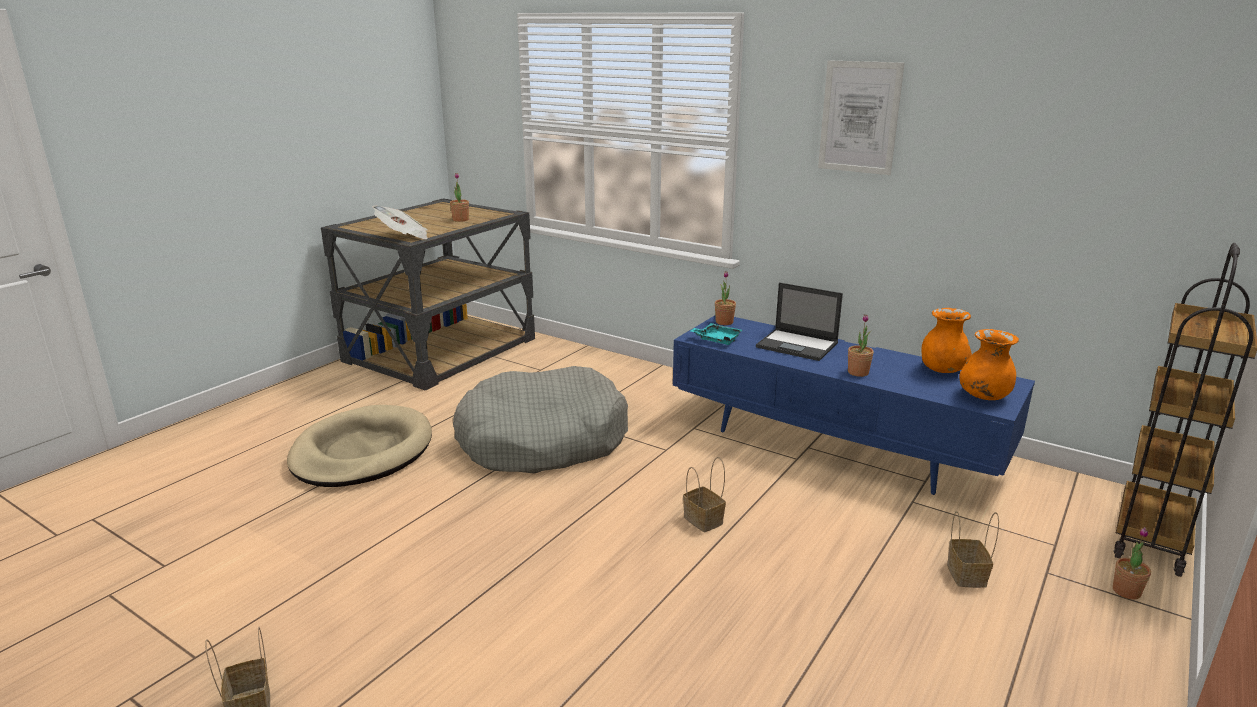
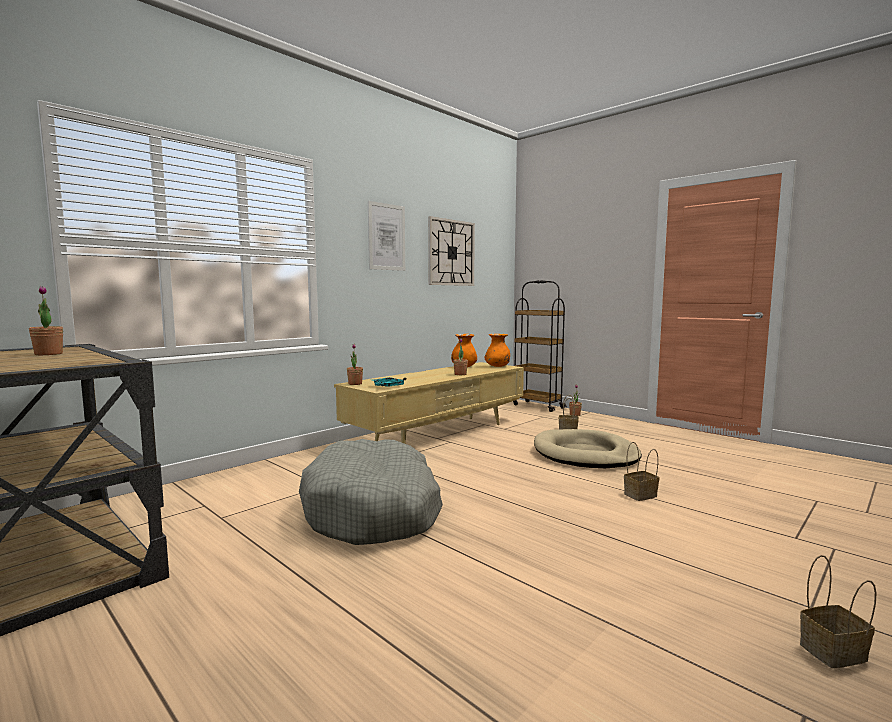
camera: 80 degrees left, 15 degrees down
beige dog bed [287,405,432,487] -> beige dog bed moved to [534,429,642,468]
newspaper [372,205,428,239] -> none
blue tv stand [673,316,1035,495] -> beige tv stand [334,362,524,444]
basket [683,457,726,532] -> basket moved to [624,442,659,501]
laptop [756,282,843,361] -> none
none -> wall clock [428,216,475,286]

